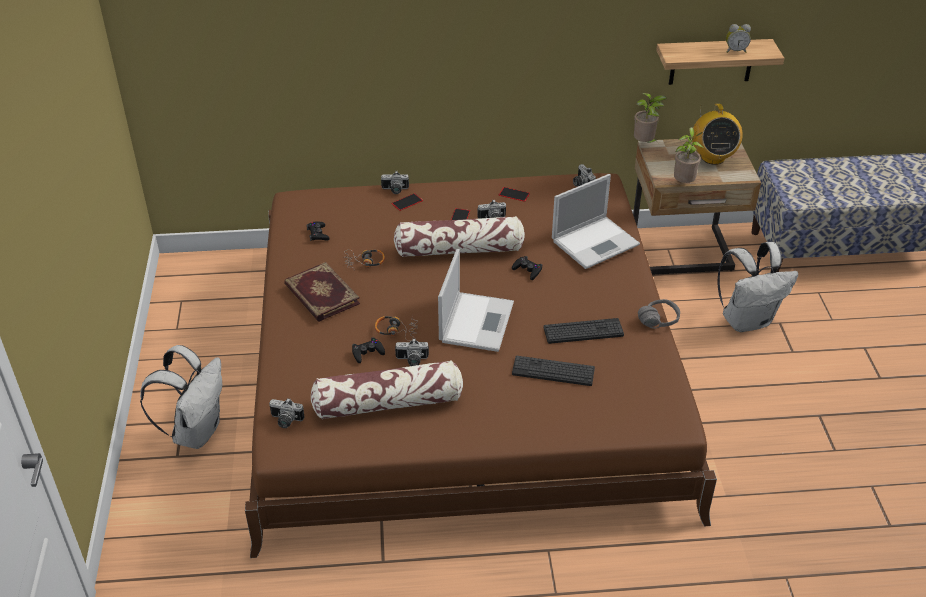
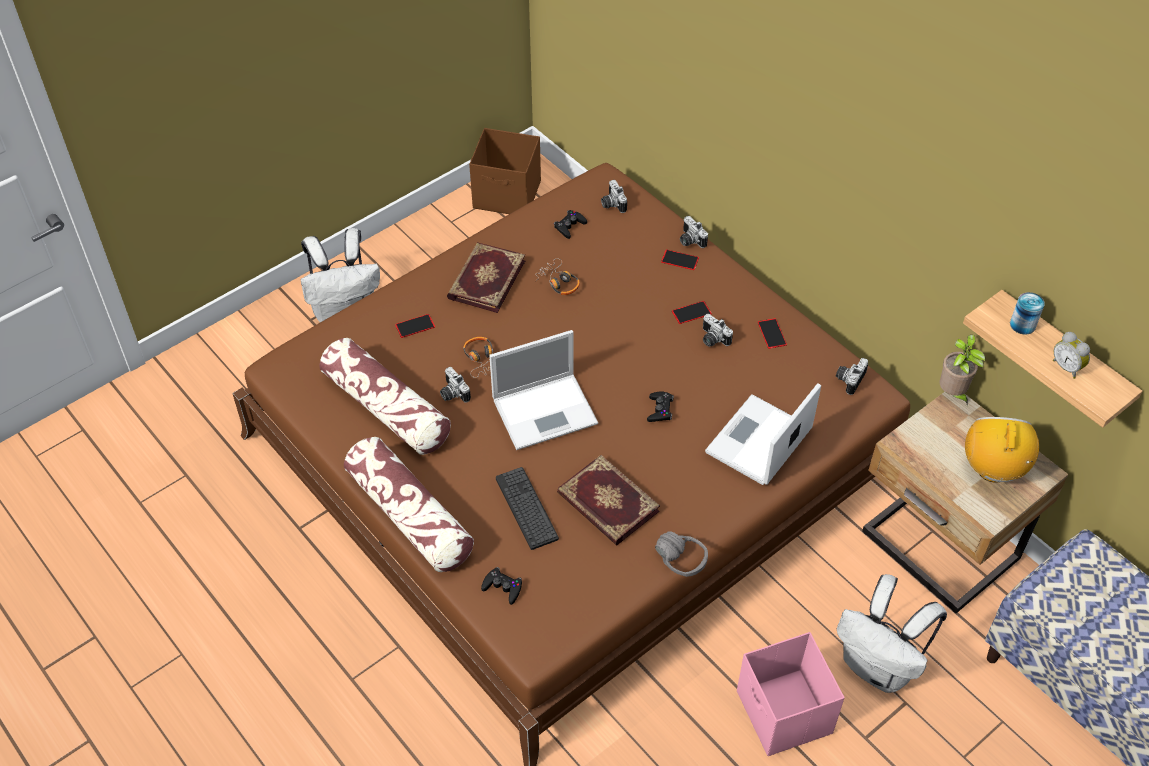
camera: 55 degrees right, 10 degrees up
camera [269,398,305,428] -> camera moved to [601,180,627,213]
black game controller [352,337,385,363] -> black game controller moved to [481,567,522,605]
pillow [394,216,525,257] -> pillow moved to [344,437,474,572]
keyboard [544,318,624,344] -> book [557,455,660,546]
laptop [552,174,640,269] -> laptop turned 105 degrees clockwise [705,383,821,485]
potted plant [674,127,703,183] -> none
radio [692,104,743,165] -> radio turned 135 degrees clockwise [965,417,1039,483]
none -> phone [395,314,435,338]
none -> brown storage box [469,128,541,214]
none -> pink storage box [737,632,845,756]
none -> can [1010,292,1045,335]

